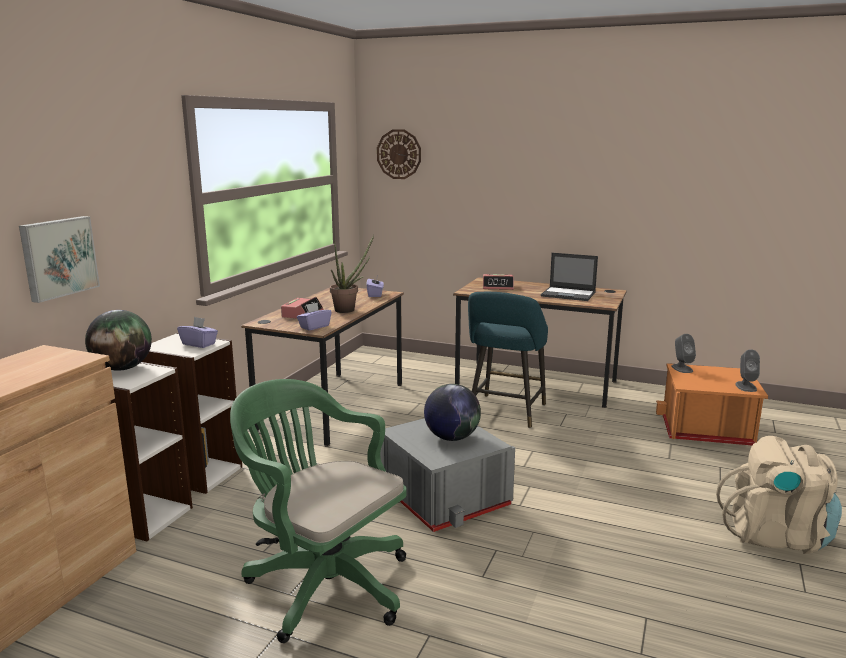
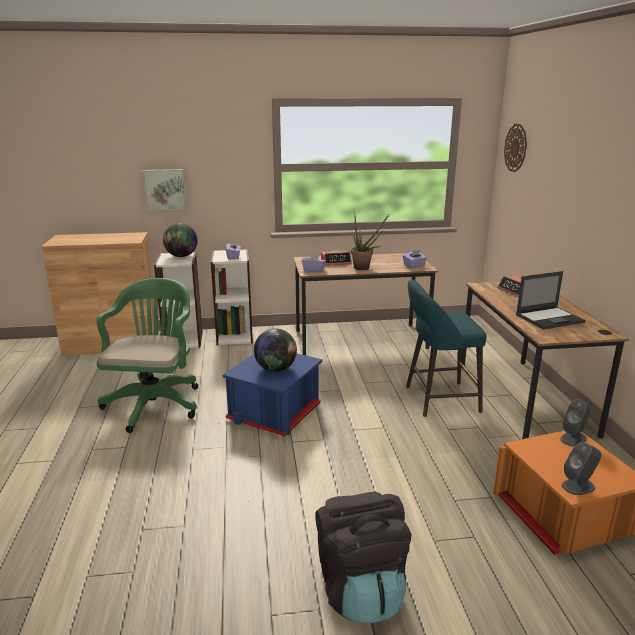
camera: 60 degrees right, 5 degrees up
grey storage box [380,418,515,532] -> blue storage box [223,354,322,436]
laptop [541,253,598,301] -> laptop turned 105 degrees counterclockwise [516,271,586,329]
beige backpack [716,436,842,554] -> black backpack [315,491,411,624]

